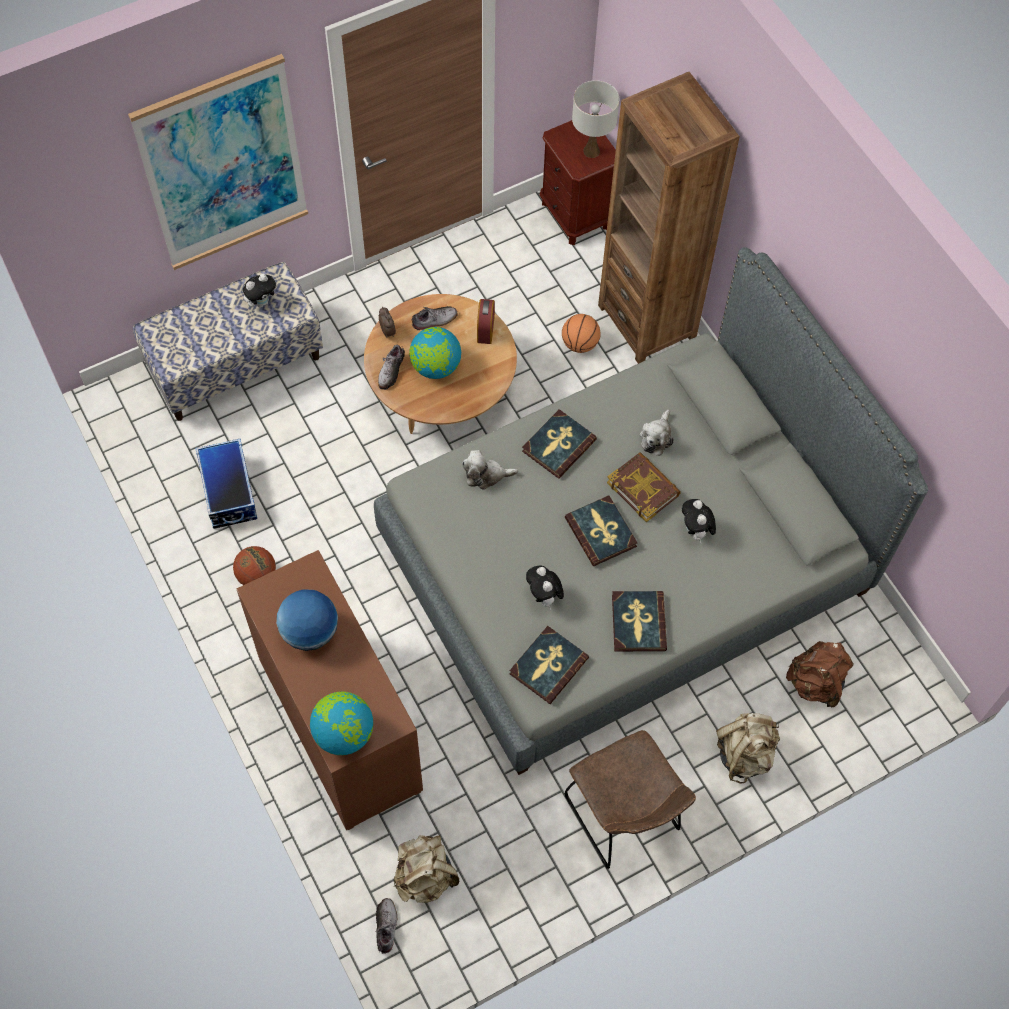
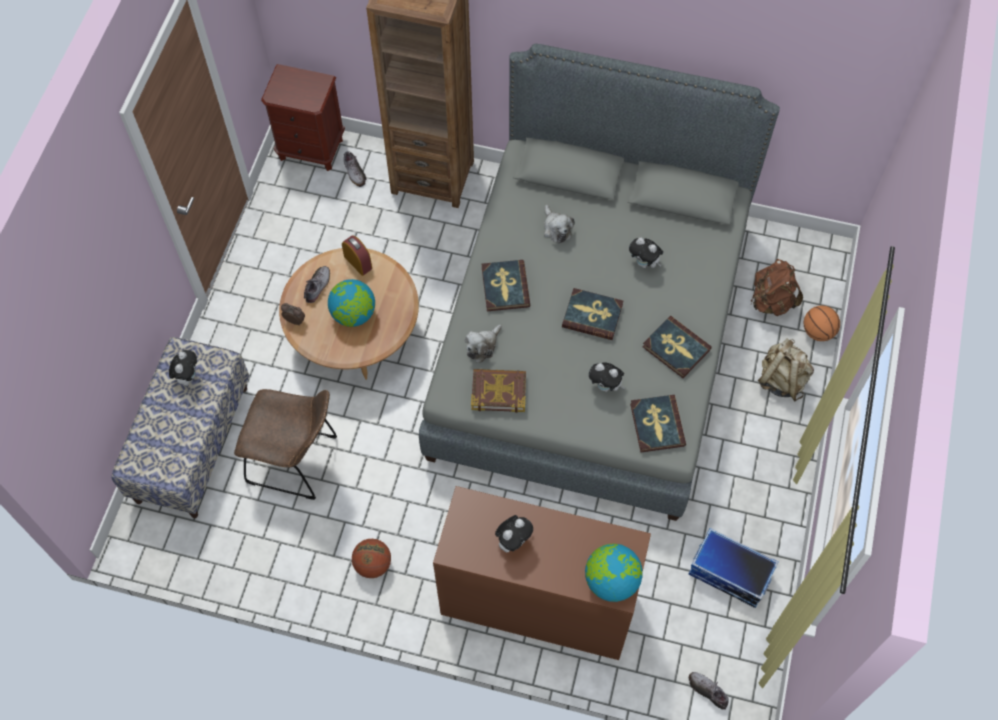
camera: 45 degrees left, 0 degrees up
picture [128,54,308,270] -> none
storage box [195,439,257,529] -> storage box moved to [689,528,779,608]
globe [276,589,338,651] -> plush toy [495,515,533,552]
shoe [378,345,405,390] -> shoe moved to [344,151,366,187]
beige backpack [394,835,459,903] -> none
basketball [562,314,601,353] -> basketball moved to [804,305,840,341]
brown chair [564,730,696,869] -> brown chair moved to [234,389,337,500]
white table lamp [572,80,619,158] -> none
book [607,452,681,522] -> book moved to [471,369,526,413]

